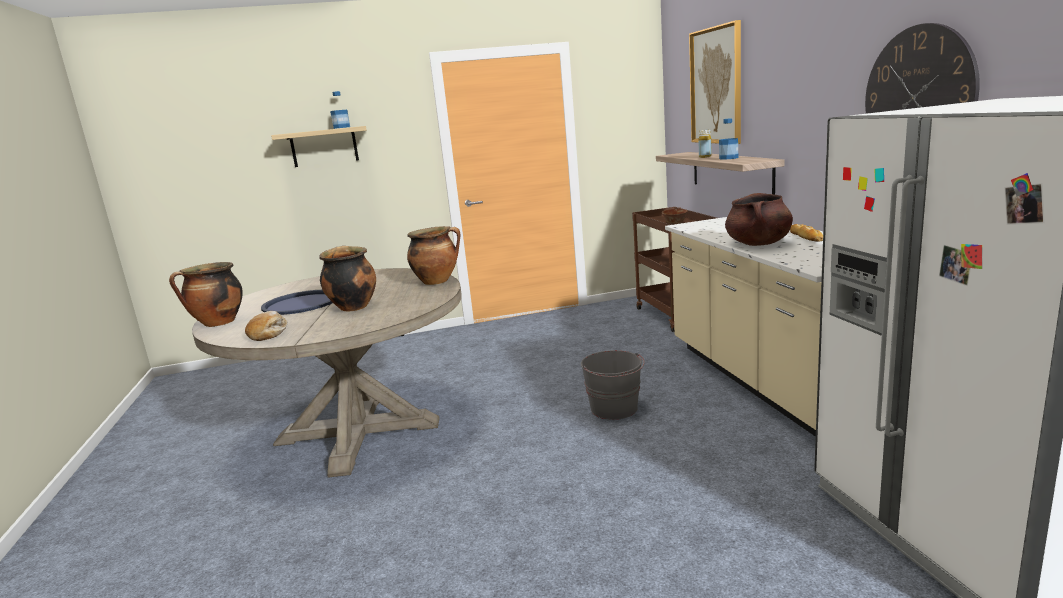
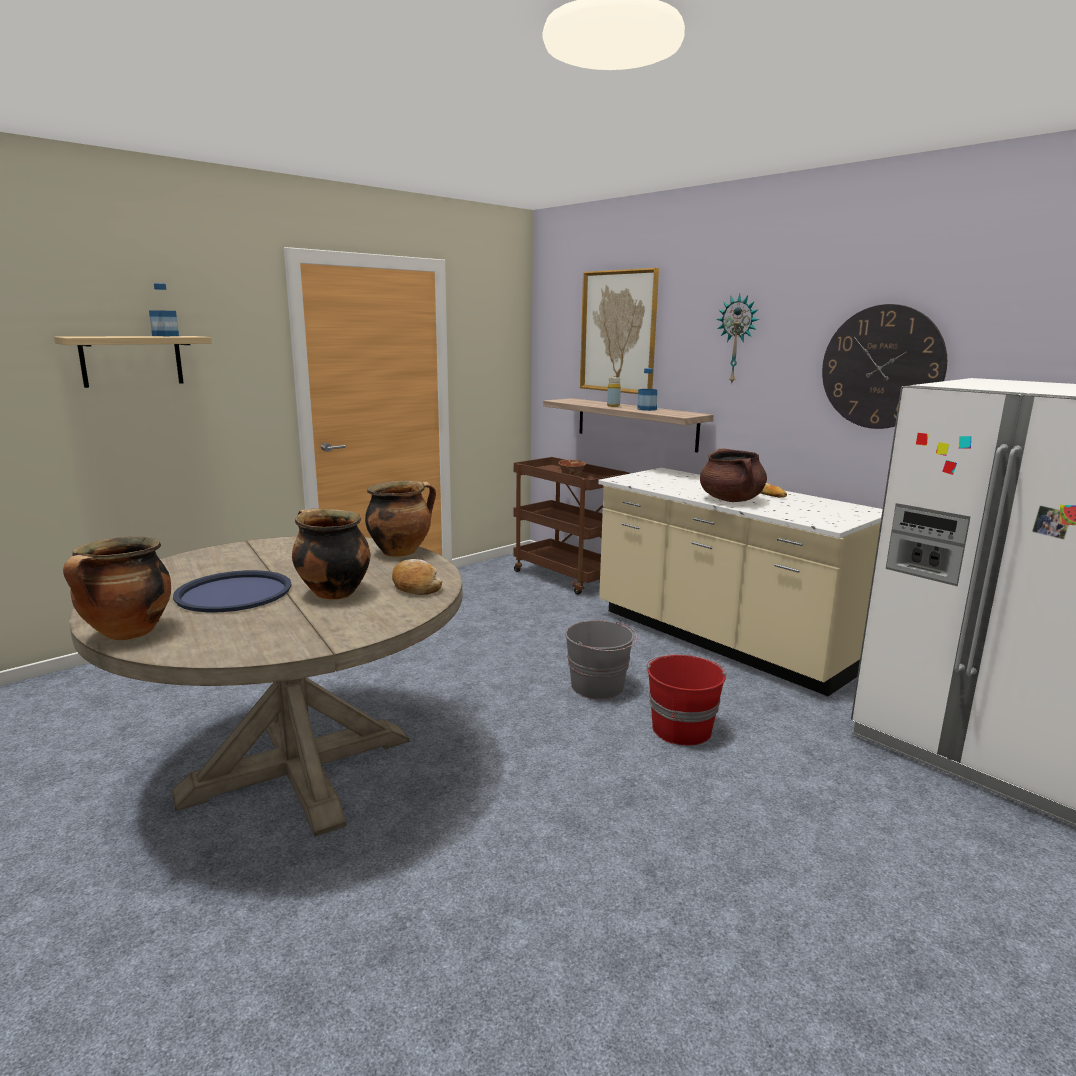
camera: 30 degrees left, 0 degrees up
bread [245,311,287,341] -> bread moved to [392,559,442,595]
none -> red bucket [647,655,727,746]
none -> wall clock [716,294,759,385]

